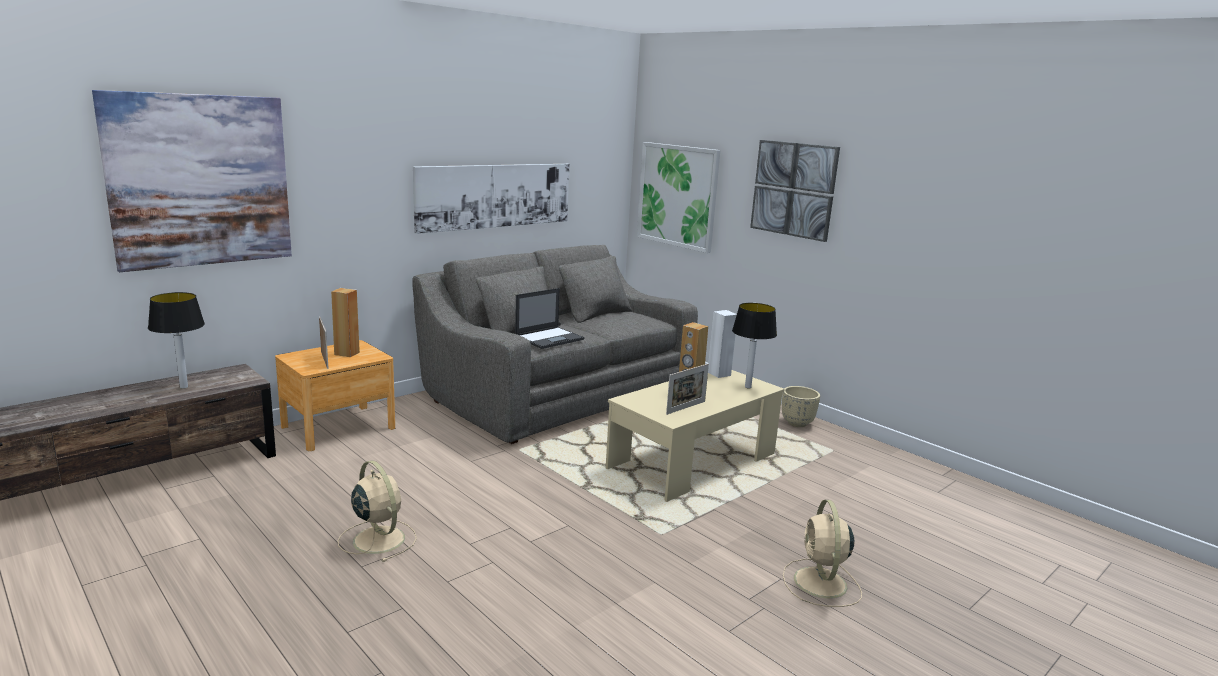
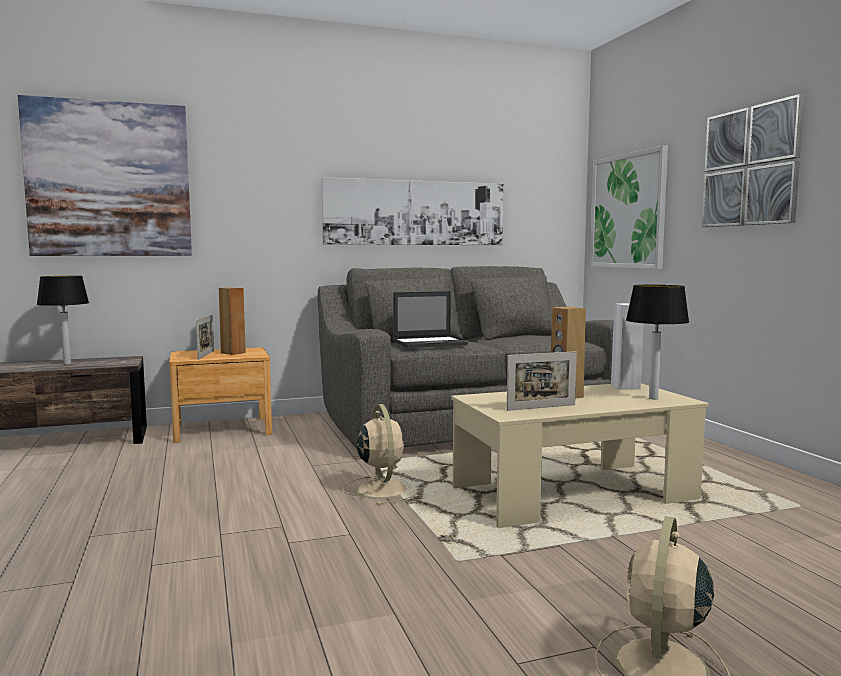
camera: 25 degrees right, 10 degrees down
beige fan [338,460,417,562] -> beige fan moved to [342,404,418,505]
beige planter [782,386,820,427] -> none

